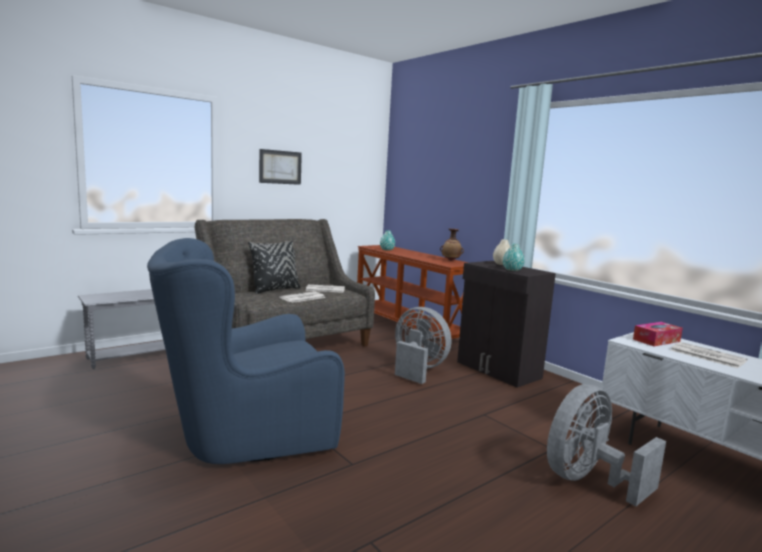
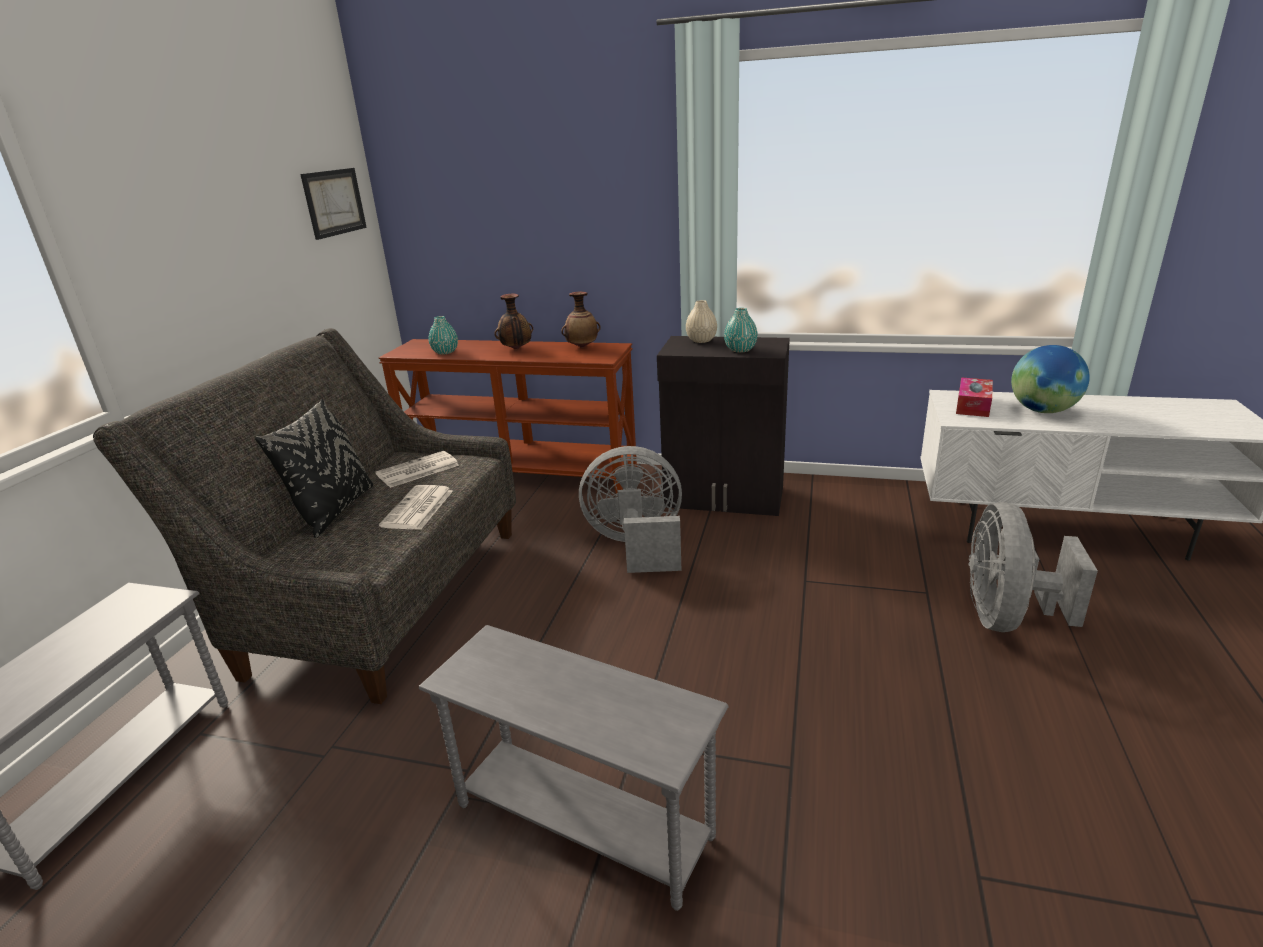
camera: 35 degrees left, 15 degrees up
blue armchair [147,238,345,464] -> grey side table [418,625,729,911]
picture [259,149,302,185] -> picture moved to [300,168,367,240]
newspaper [671,342,747,368] -> globe [1011,345,1090,413]
none -> vase [494,294,533,349]

